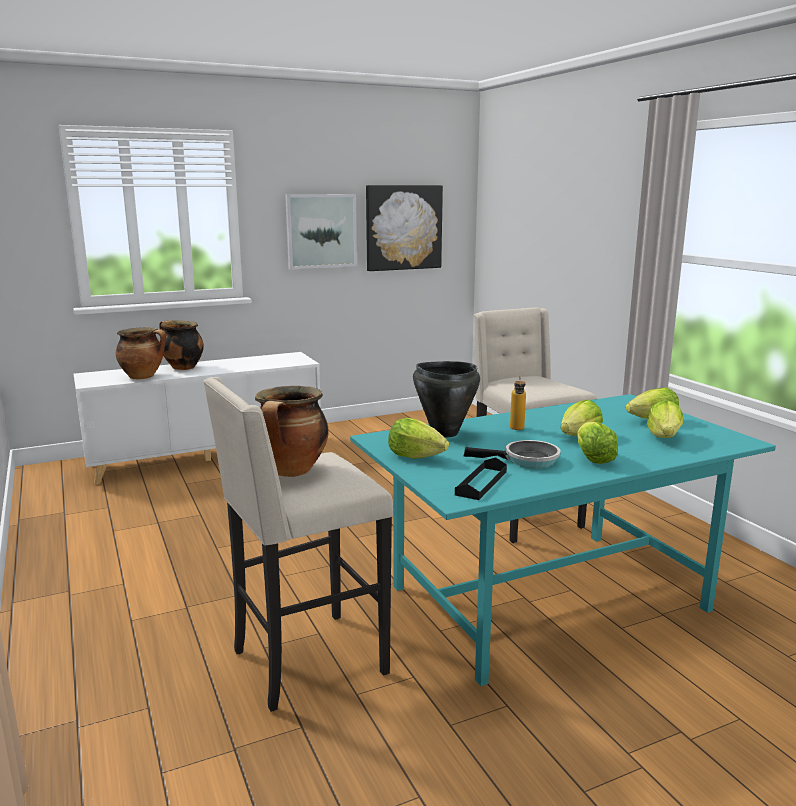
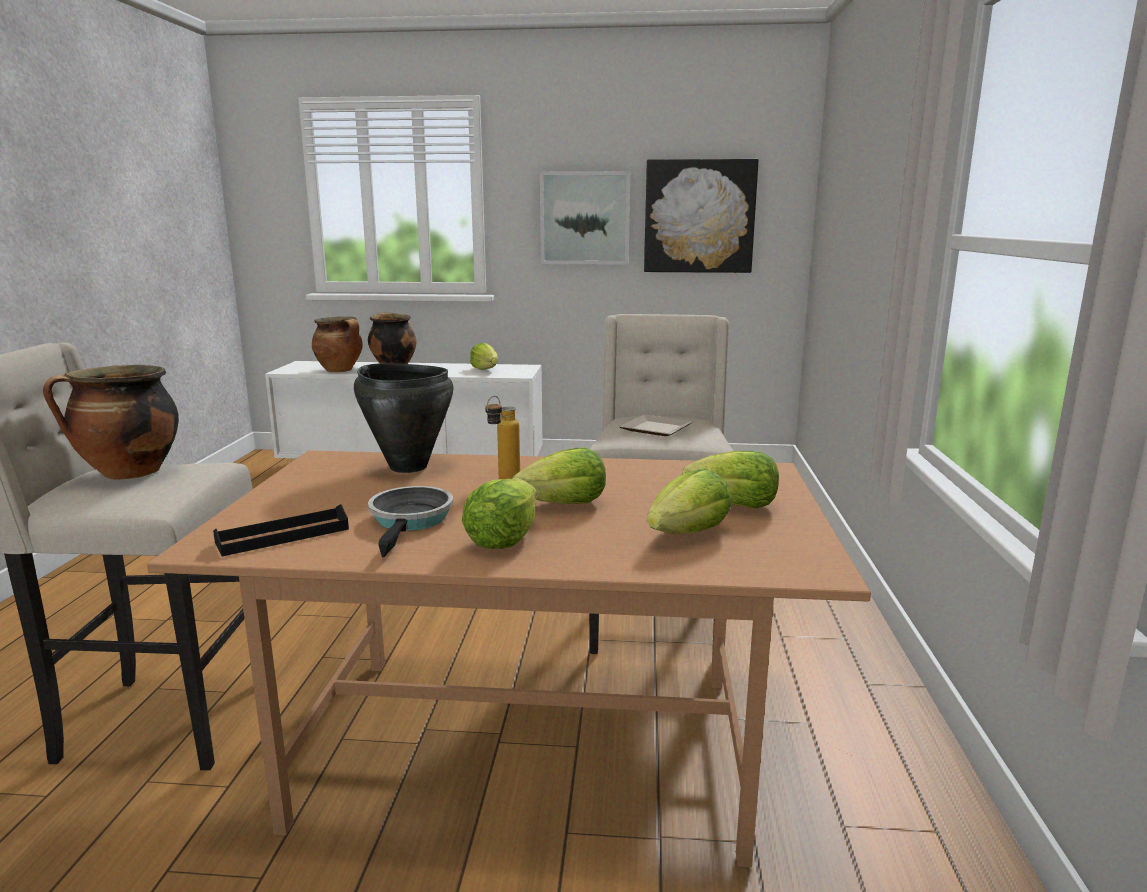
camera: 30 degrees right, 0 degrees up
turquoise dining table [350,394,776,686] -> brown dining table [147,450,871,867]
lettuce [388,418,449,459] -> lettuce moved to [470,343,498,370]
frying pan [464,440,561,469] -> frying pan turned 120 degrees counterclockwise [368,486,453,557]
none -> plate [619,415,692,436]

